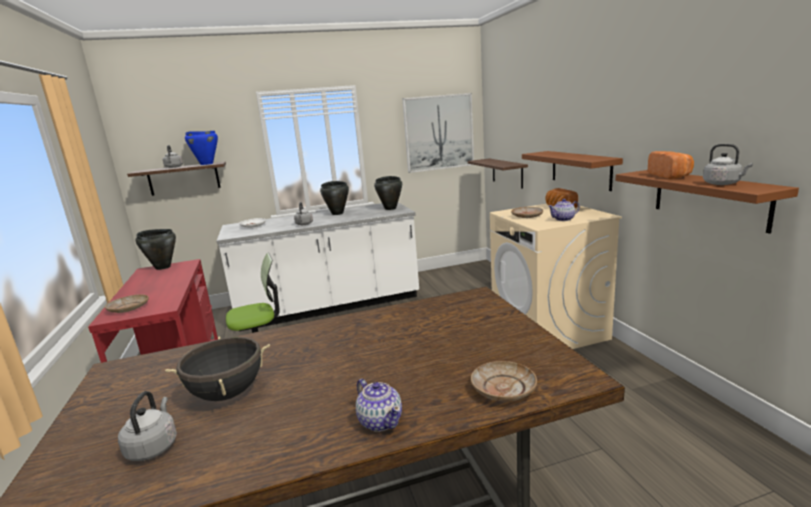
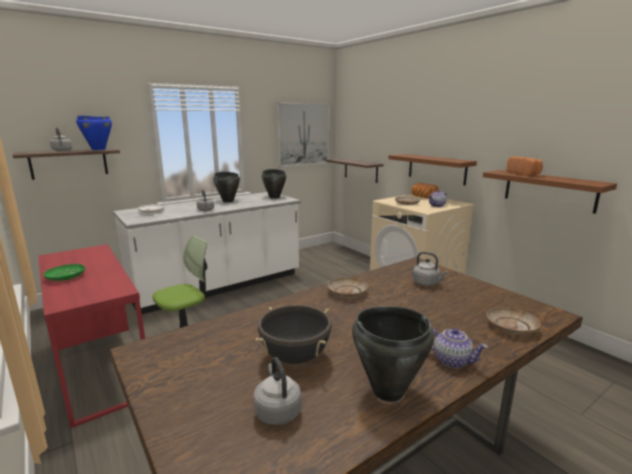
camera: 20 degrees left, 0 degrees up
beige plate [105,294,149,313] -> beige plate moved to [327,277,368,298]
black cooking pot [136,229,176,270] -> black cooking pot moved to [352,306,434,402]
grey kettle [703,144,753,185] -> grey kettle moved to [412,252,448,286]
none -> green plate [43,264,85,281]

